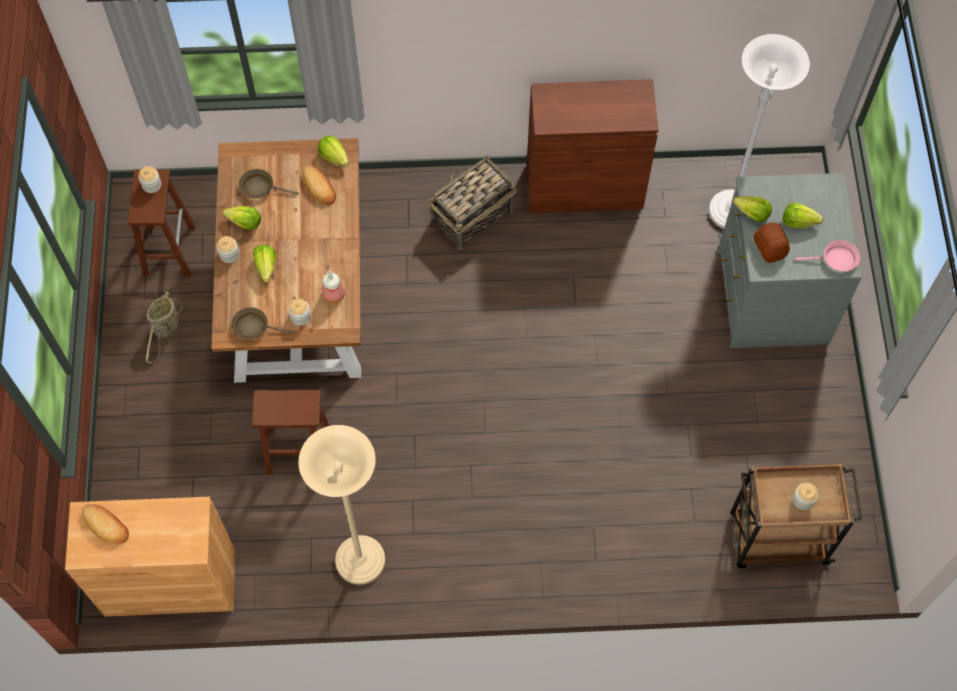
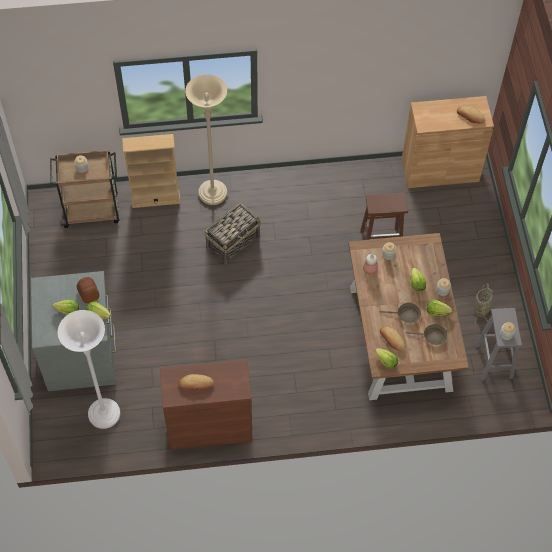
camera: 175 degrees right, 5 degrees down
brown stool [128,169,195,277] -> grey stool [475,308,522,380]
brown frying pan [231,307,295,340] -> brown frying pan moved to [380,303,421,323]
beige floor lamp [298,425,385,585] -> beige floor lamp moved to [185,74,227,205]
basket [429,155,516,250] -> basket moved to [204,203,261,265]
pink frying pan [795,240,860,272] -> none
none -> beige bookcase [122,134,181,208]
none -> bread [178,374,214,390]

